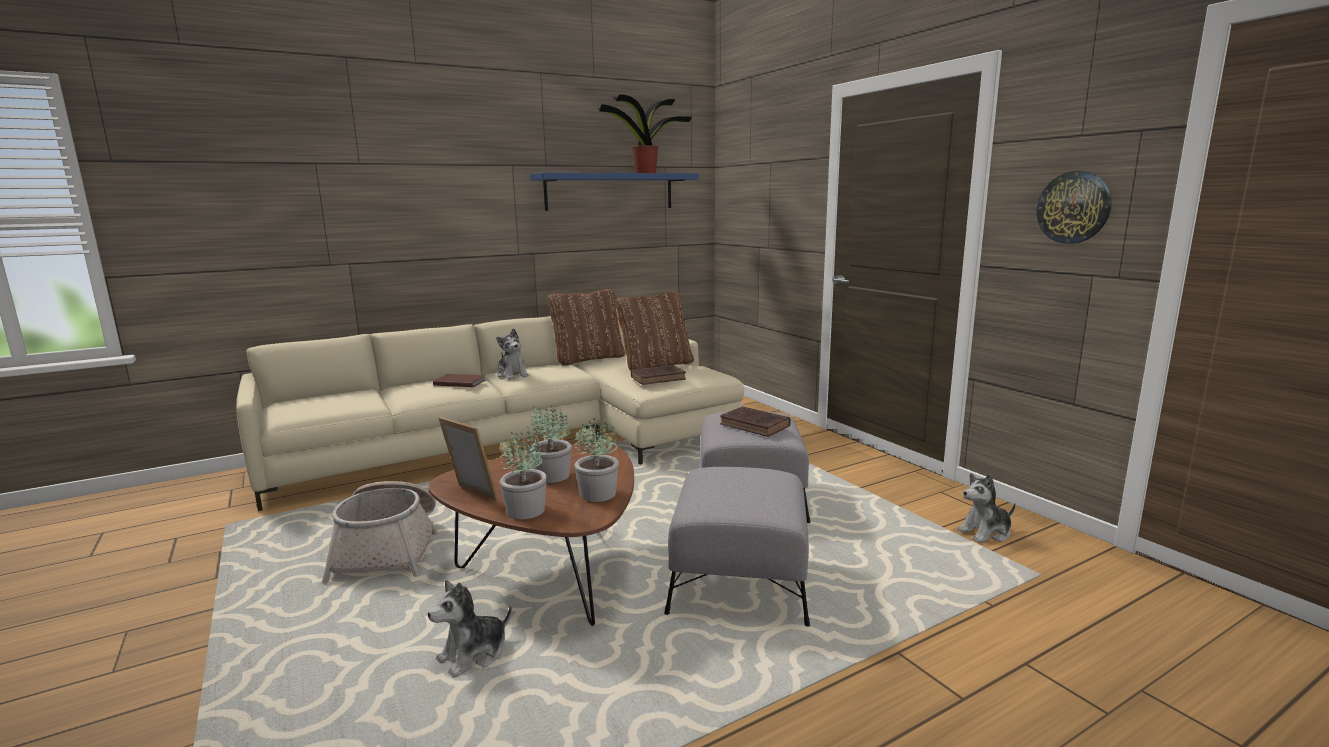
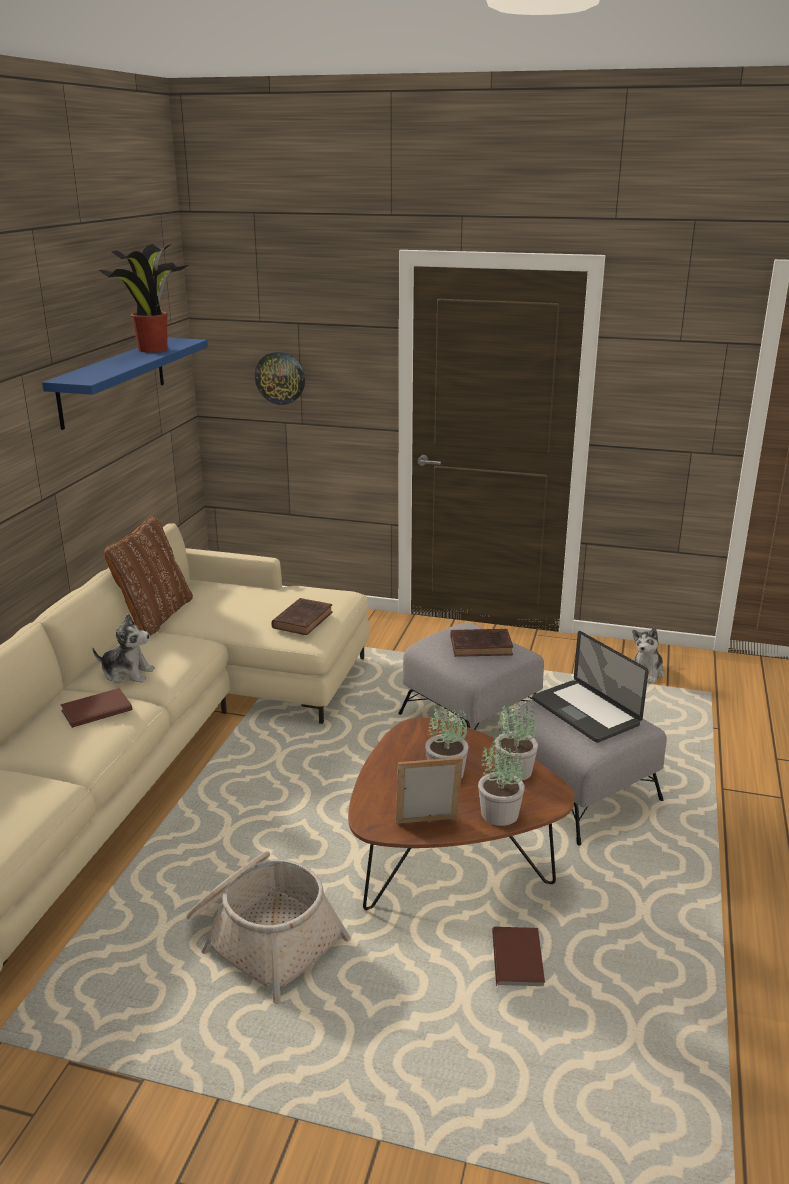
camera: 45 degrees left, 10 degrees up
plush toy [428,580,512,678] -> brown book [492,927,545,986]
brown pillow [616,291,694,371] -> none
wall clock [1036,171,1112,244] -> wall clock moved to [255,352,305,405]
none -> laptop [532,631,649,743]

